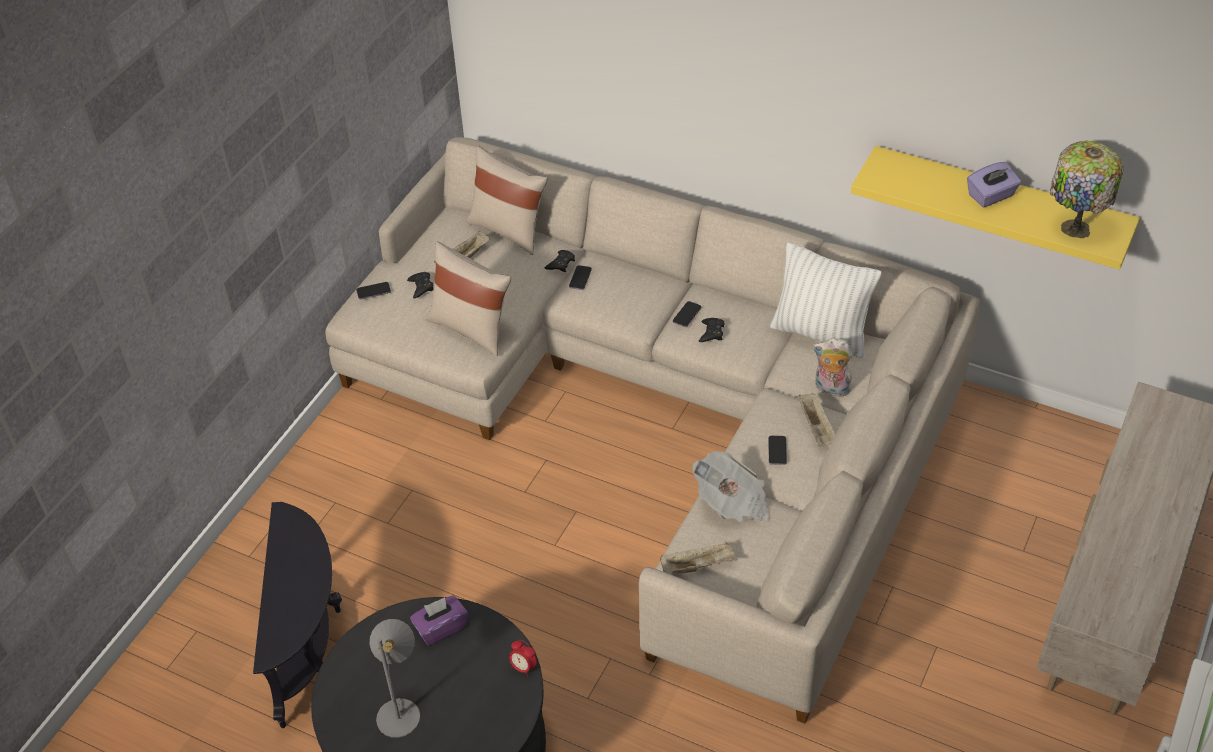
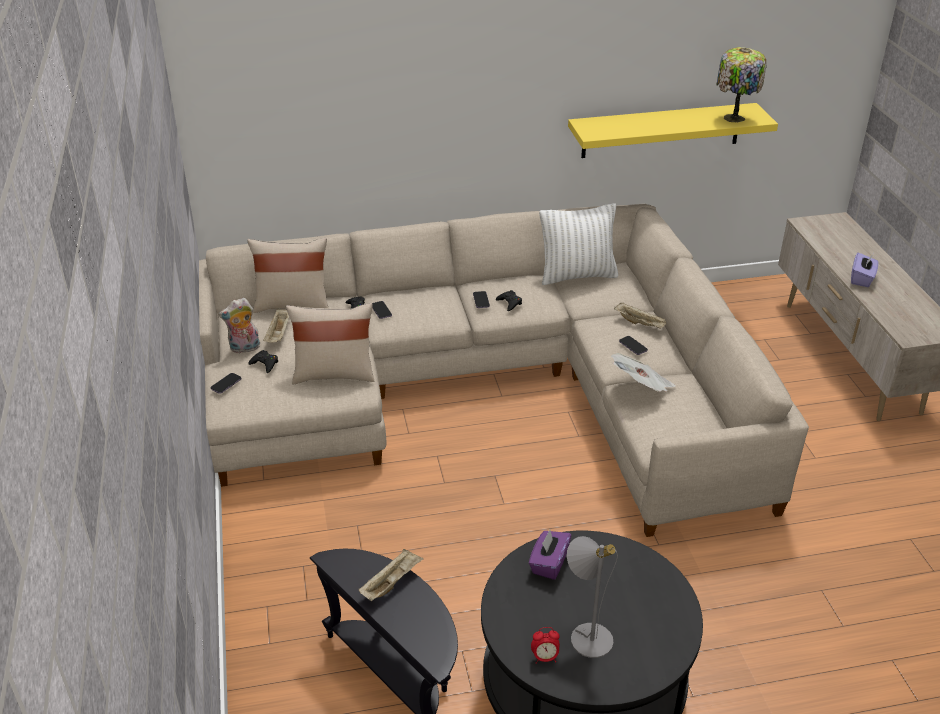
camera: 40 degrees left, 10 degrees down
alarm clock [509,640,537,677] -> alarm clock moved to [531,627,560,664]
beige tray [660,541,737,573] -> beige tray moved to [359,549,424,601]
plush toy [812,338,852,397] -> plush toy moved to [219,298,260,353]
purple tissue box [967,162,1021,207] -> purple tissue box moved to [851,253,879,287]

